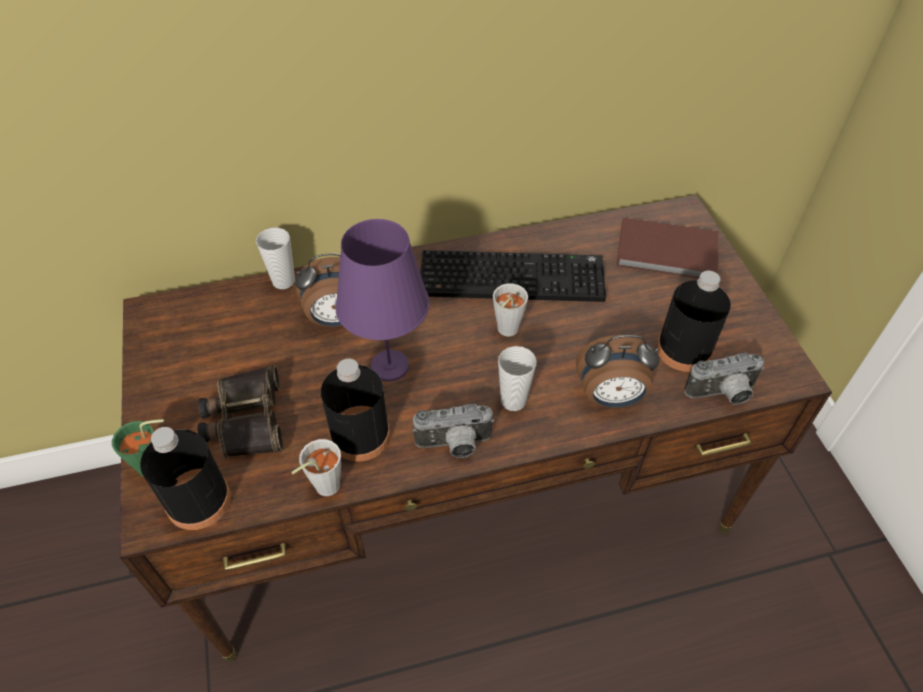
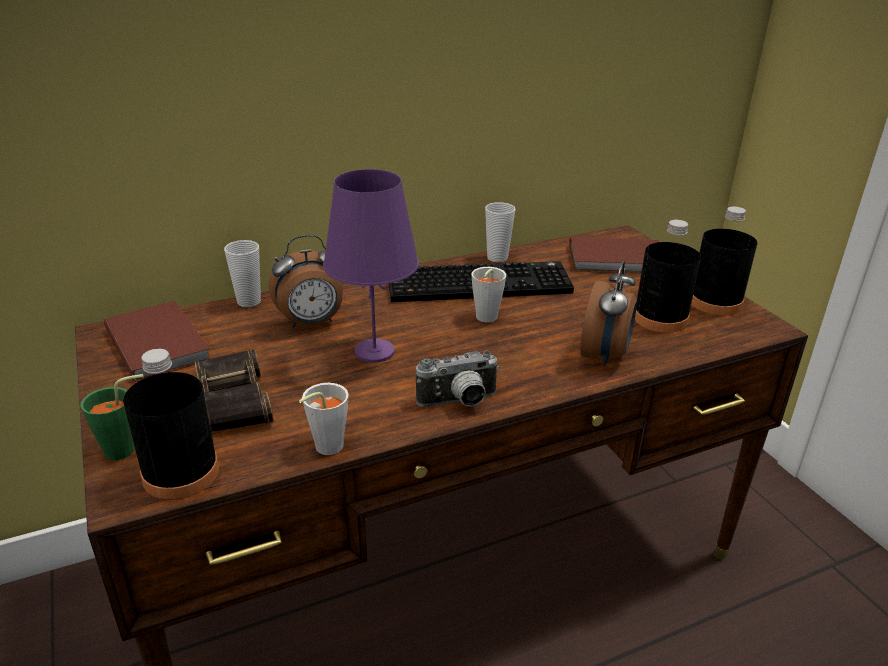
camera: 10 degrees left, 20 degrees down
black bottle [321,359,390,462] -> black bottle moved to [691,207,758,315]
cup [498,346,537,411] -> cup moved to [485,202,516,262]
alarm clock [576,335,660,408] -> alarm clock turned 60 degrees counterclockwise [580,260,637,367]
camera [684,353,764,405] -> none
none -> brown book [104,301,211,382]

